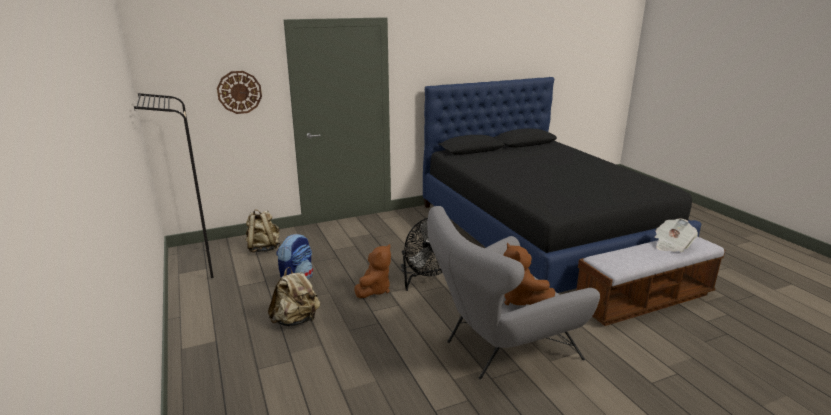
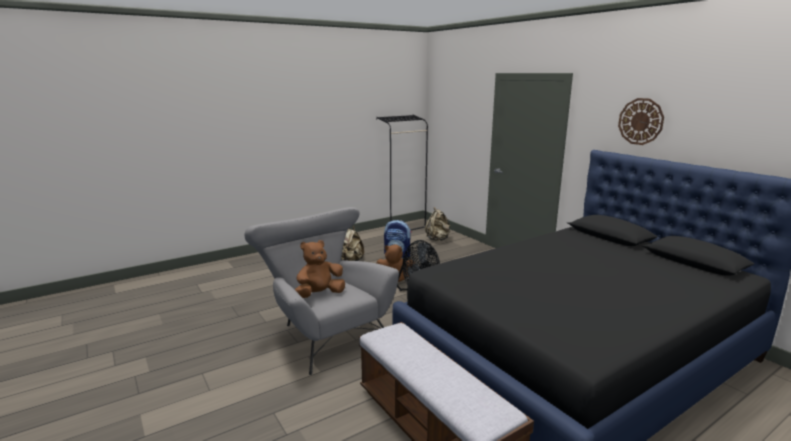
camera: 80 degrees right, 5 degrees down
wall clock [217,71,262,114] -> wall clock moved to [618,98,664,145]
newspaper [655,219,698,252] -> none

